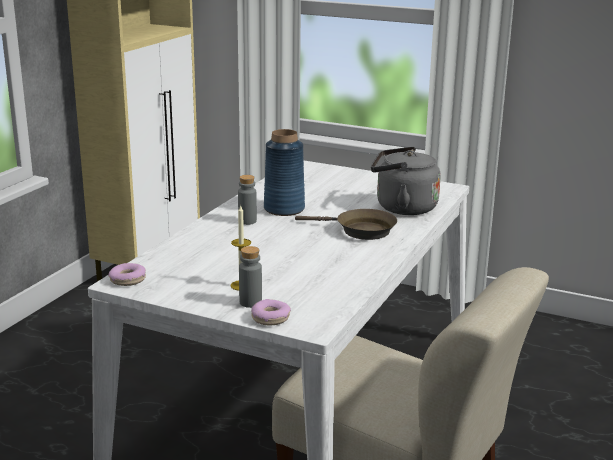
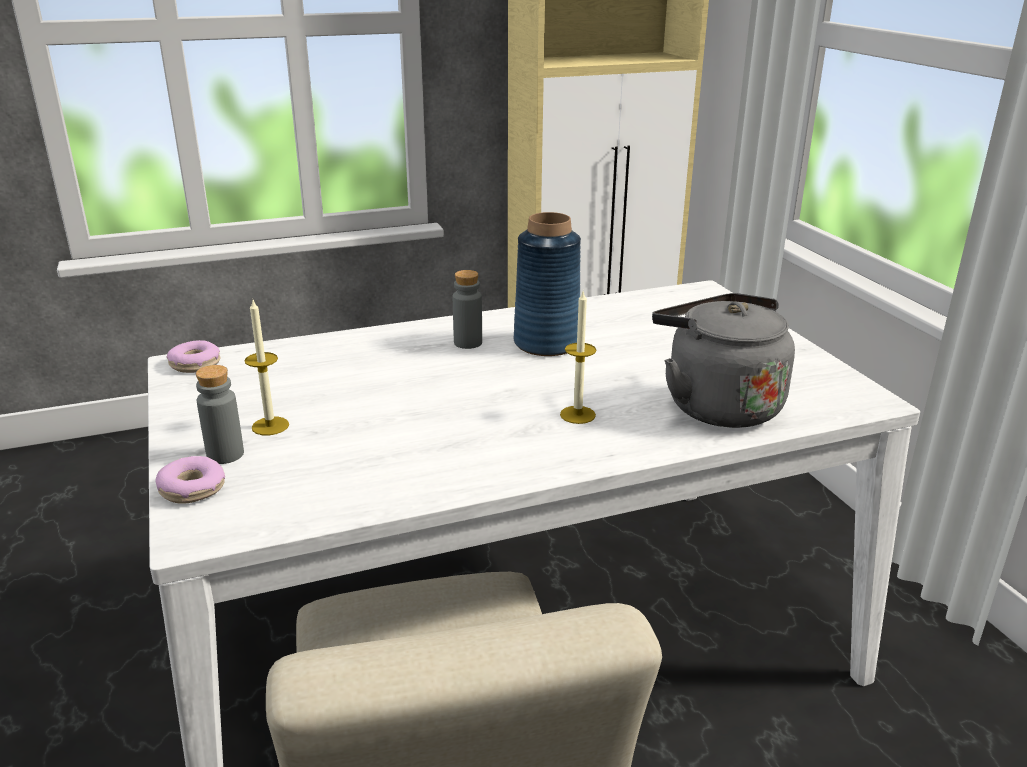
camera: 45 degrees right, 5 degrees up
brown frying pan [295,209,397,240] -> candle [560,292,596,424]

